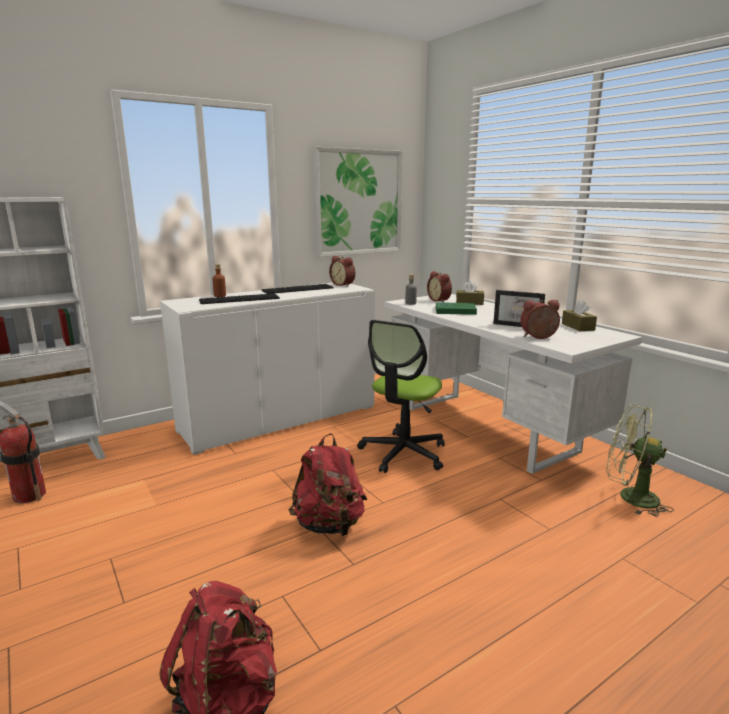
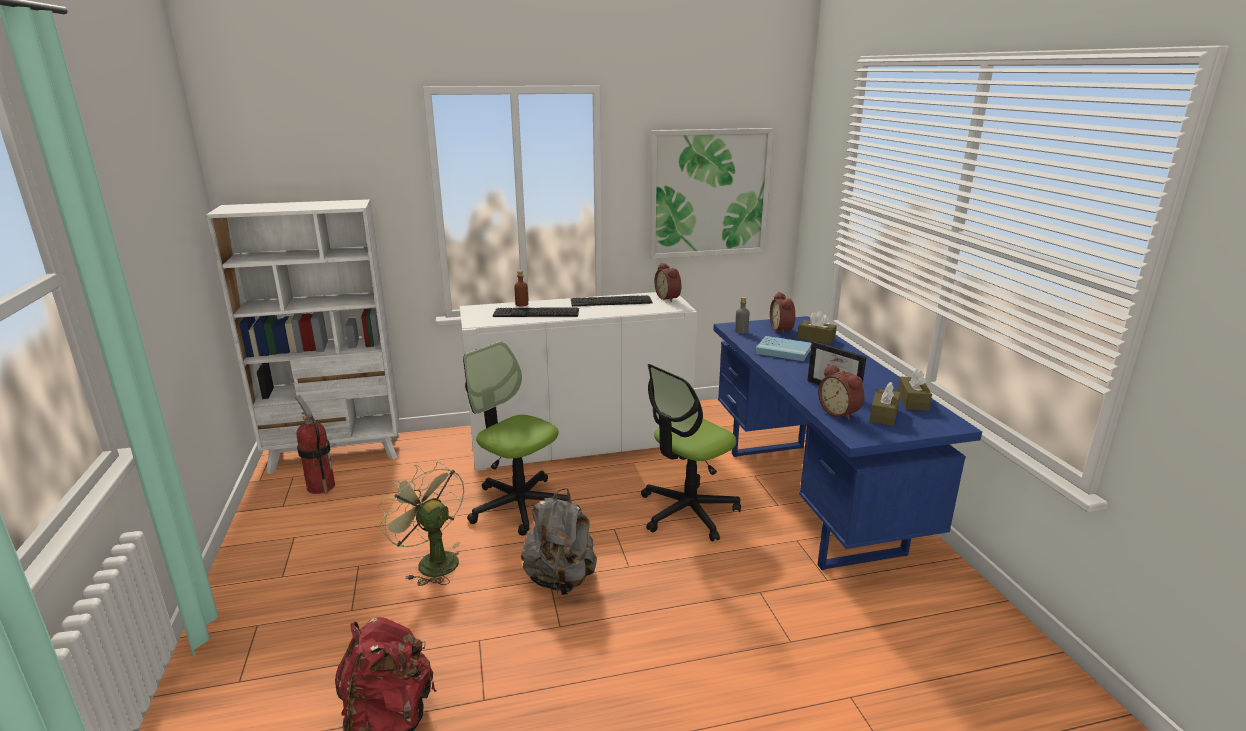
camera: 20 degrees right, 5 degrees up
red backpack [288,433,367,536] -> grey backpack [521,488,597,595]
white desk [385,294,642,474] -> blue desk [713,316,982,570]
green book [435,302,477,315] -> blue book [756,336,812,361]
alarm clock [520,300,560,339] -> alarm clock turned 135 degrees counterclockwise [818,364,865,421]
green fan [606,404,674,517] -> green fan moved to [378,462,464,586]
none -> office chair [463,341,567,536]
none -> brown tissue box [870,382,900,426]

